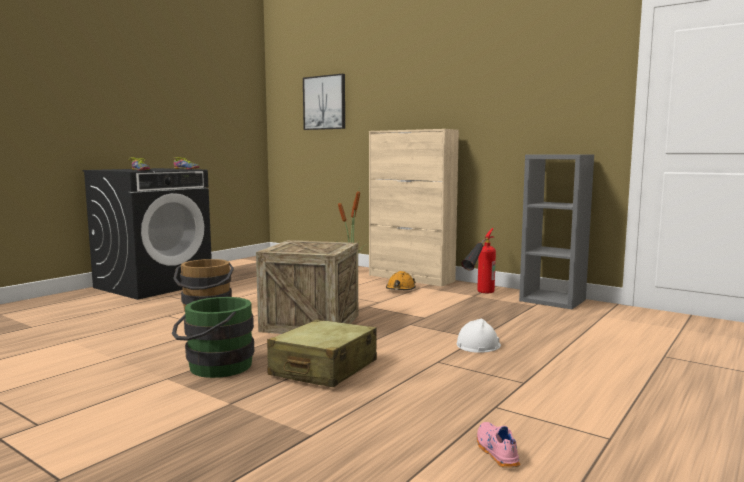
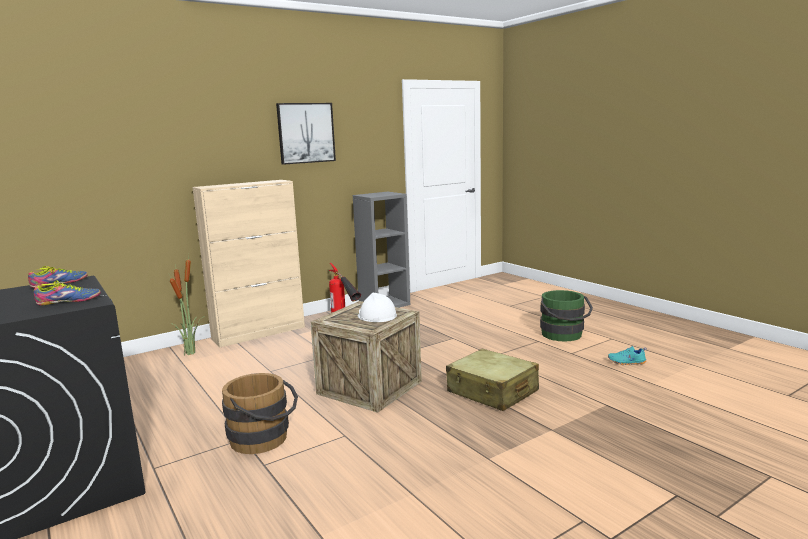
camera: 70 degrees left, 5 degrees up
green bucket [172,297,254,378] -> green bucket moved to [540,290,593,342]
picture [303,74,345,130] -> picture moved to [276,103,336,165]
orange hard hat [386,271,416,290] -> none
white hard hat [457,318,501,353] -> white hard hat moved to [358,293,397,322]
pink shoe [477,422,520,468] -> turquoise shoe [608,346,647,365]

